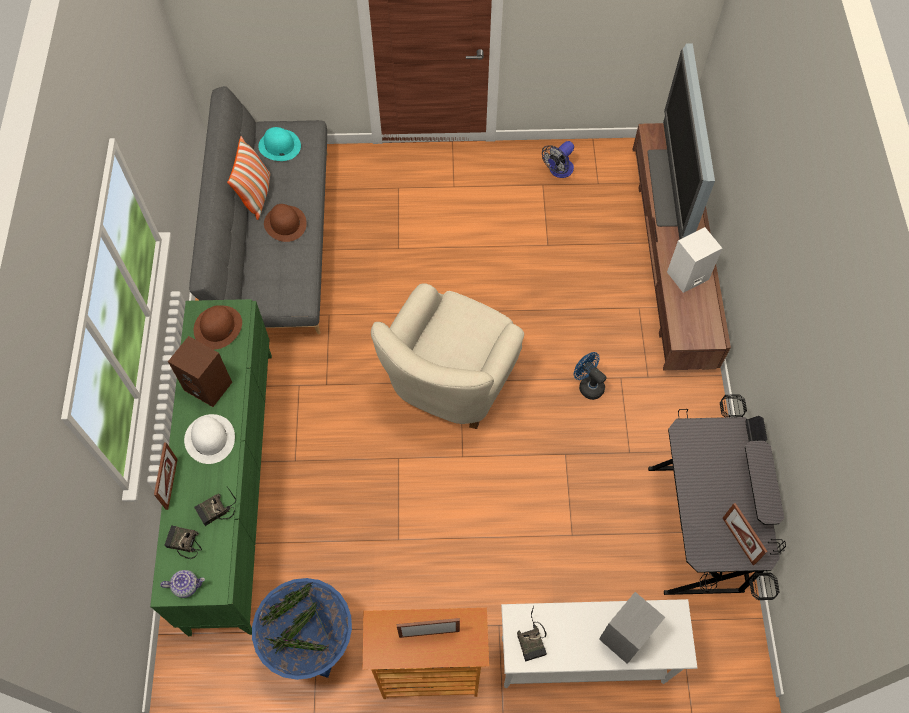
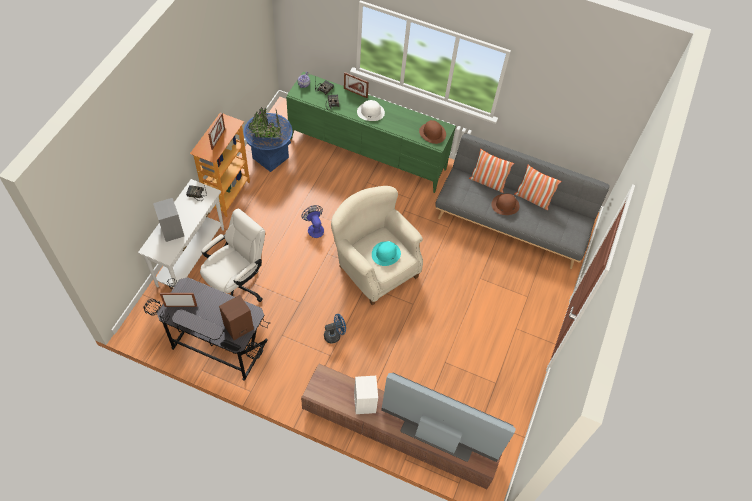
camera: 110 degrees right, 5 degrees down
brown speaker [168,336,232,407] -> brown speaker moved to [219,295,254,340]
turquoise hat [258,127,301,161] -> turquoise hat moved to [372,241,401,266]
fan [542,141,574,178] -> fan moved to [301,205,324,238]
none -> white office chair [200,209,265,302]
none -> pillow [469,149,514,193]

